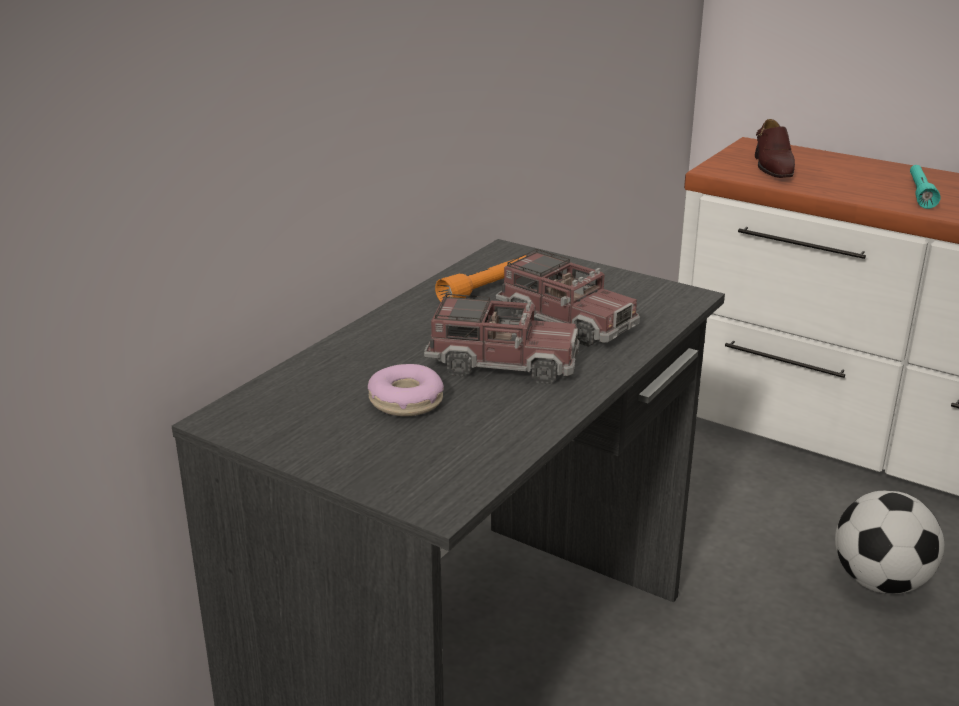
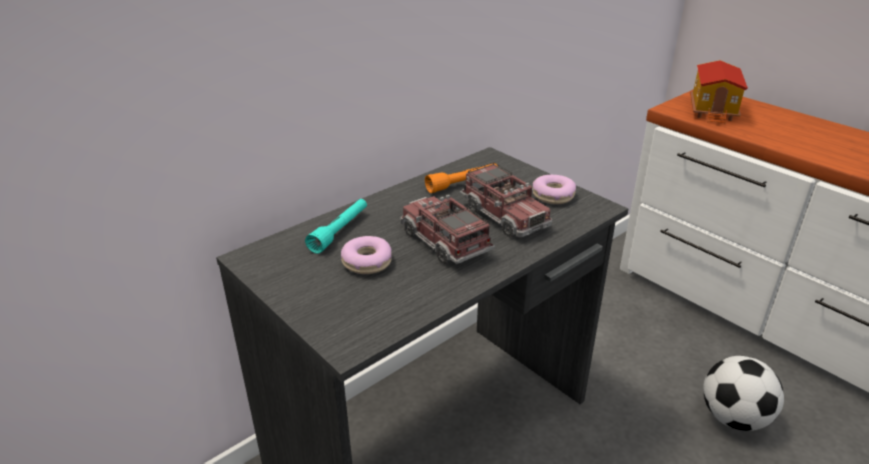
camera: 15 degrees right, 5 degrees up
toy truck [424,294,580,384] -> toy truck turned 150 degrees counterclockwise [400,195,495,265]
brown shoe [755,119,795,178] -> toy house [690,60,748,124]
turquoise flashlight [910,165,941,209] -> turquoise flashlight moved to [305,199,367,254]
none -> donut [532,175,576,204]

